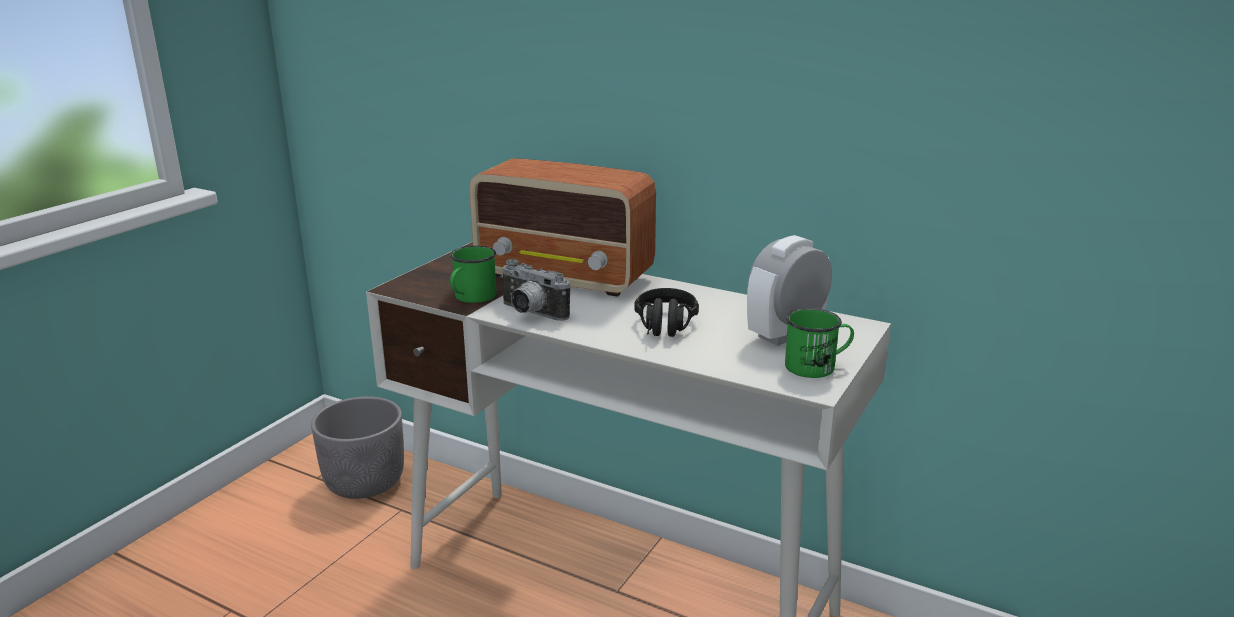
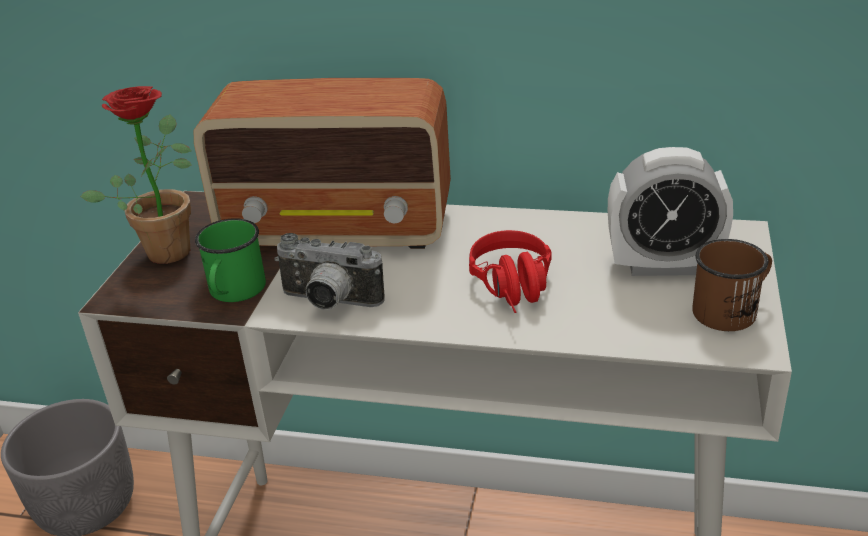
camera: 15 degrees left, 10 degrees up
black headphones [634,288,699,337] -> red headphones [469,230,551,313]
alarm clock [747,235,832,346] -> alarm clock turned 120 degrees counterclockwise [608,147,733,276]
green mug [785,308,854,378] -> brown mug [692,239,772,331]
none -> potted plant [80,86,192,264]

